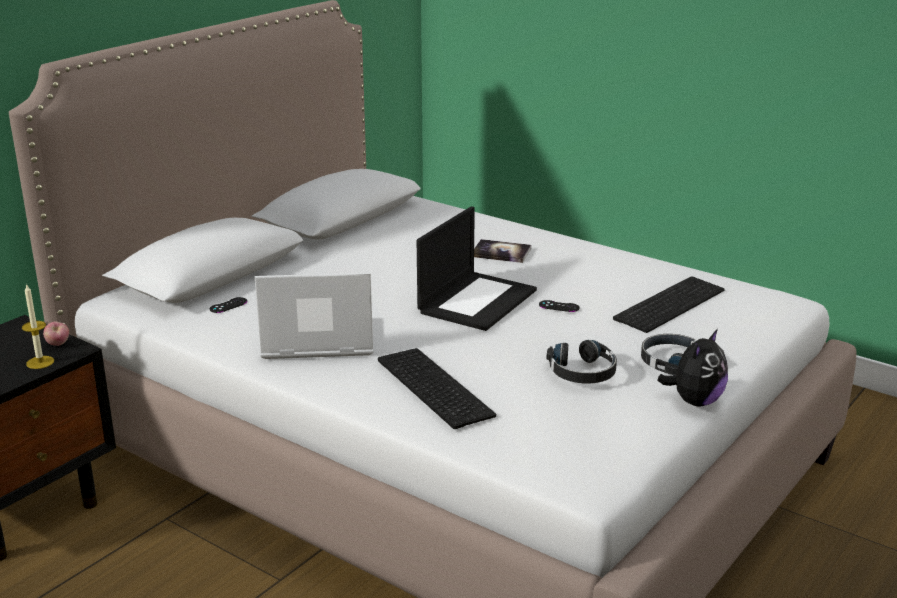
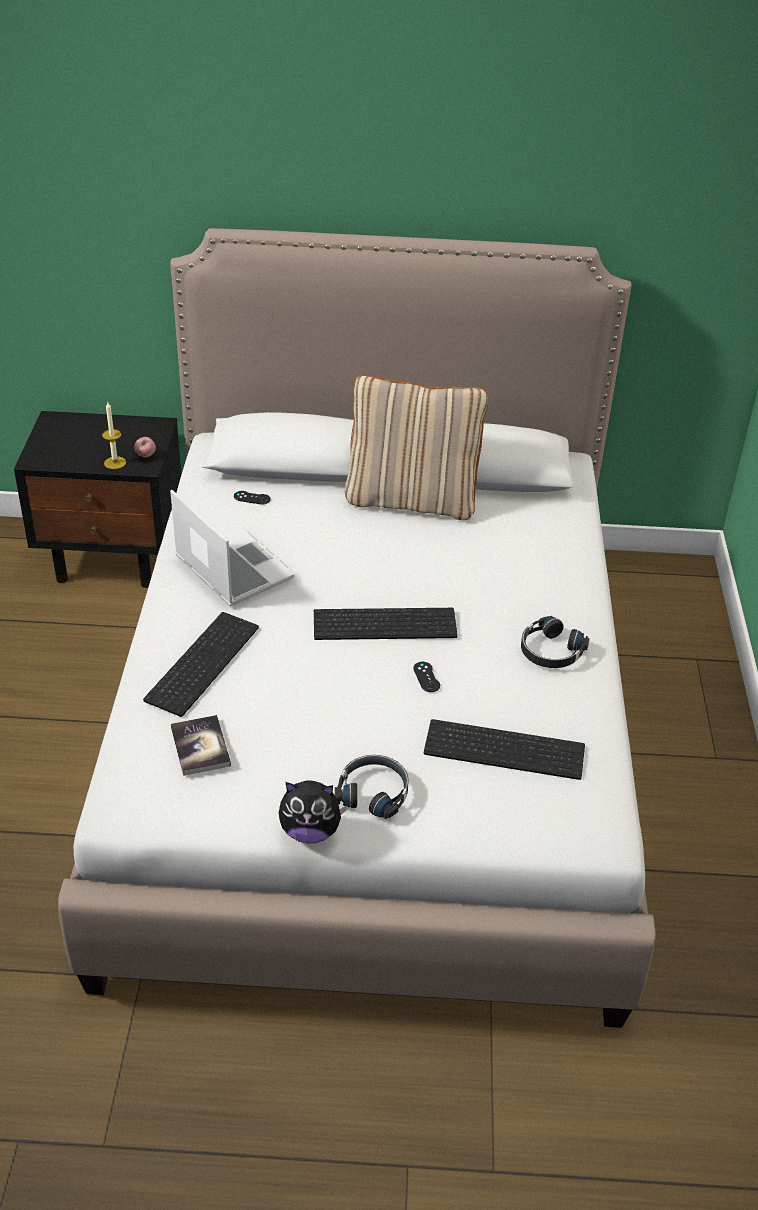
camera: 55 degrees right, 15 degrees up
laptop [417,206,537,331] -> keyboard [314,608,458,640]
book [474,239,531,263] -> book moved to [171,715,231,776]
black headphones [546,340,617,384] -> black headphones moved to [521,616,589,668]
none -> beige pillow [345,374,489,520]

